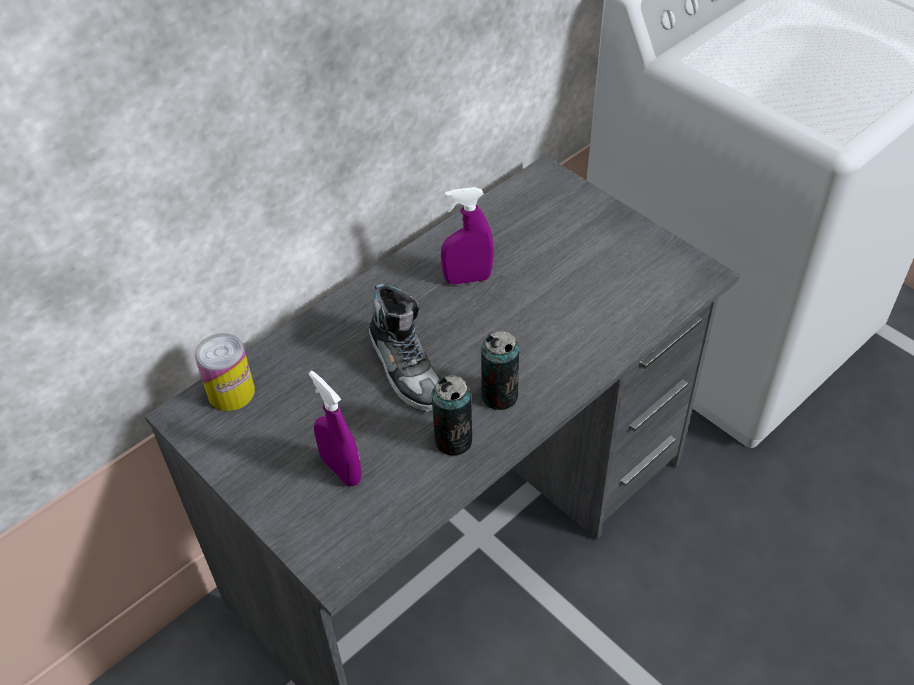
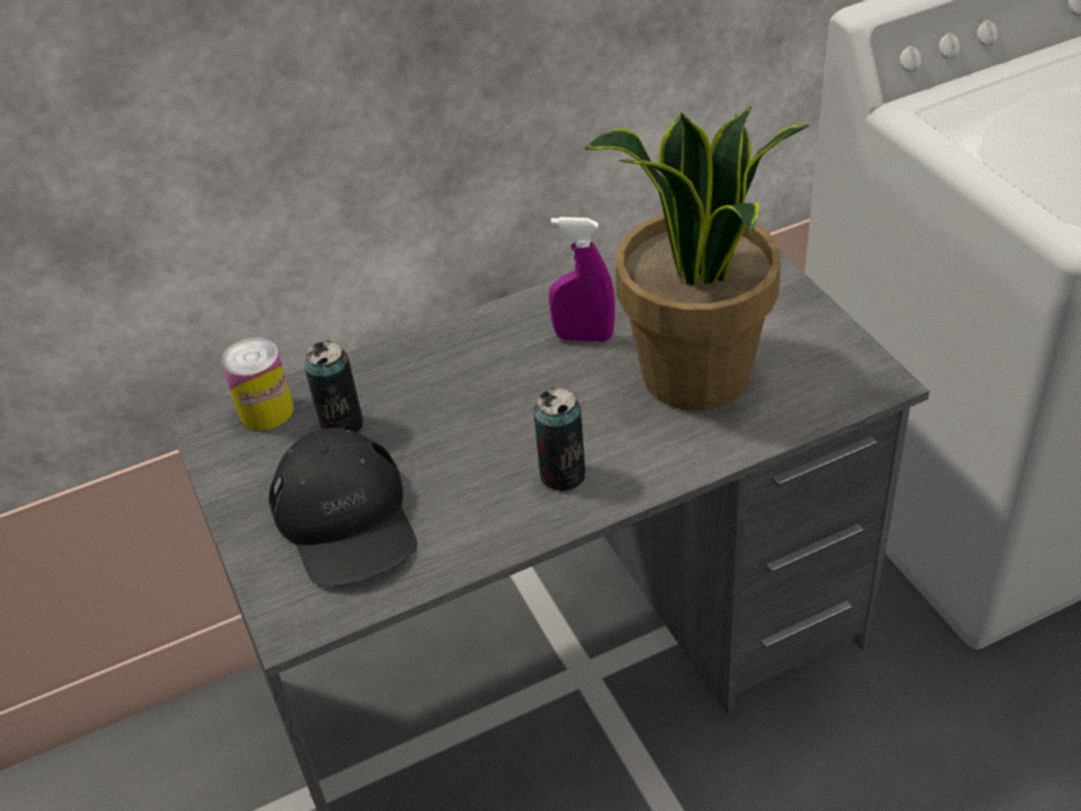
camera: 20 degrees right, 5 degrees down
purple spray bottle [309,371,362,486] -> black cap [269,428,417,587]
shoe [369,283,441,412] -> none
can [432,375,472,456] -> can moved to [304,341,363,433]
none -> potted plant [583,106,810,411]

